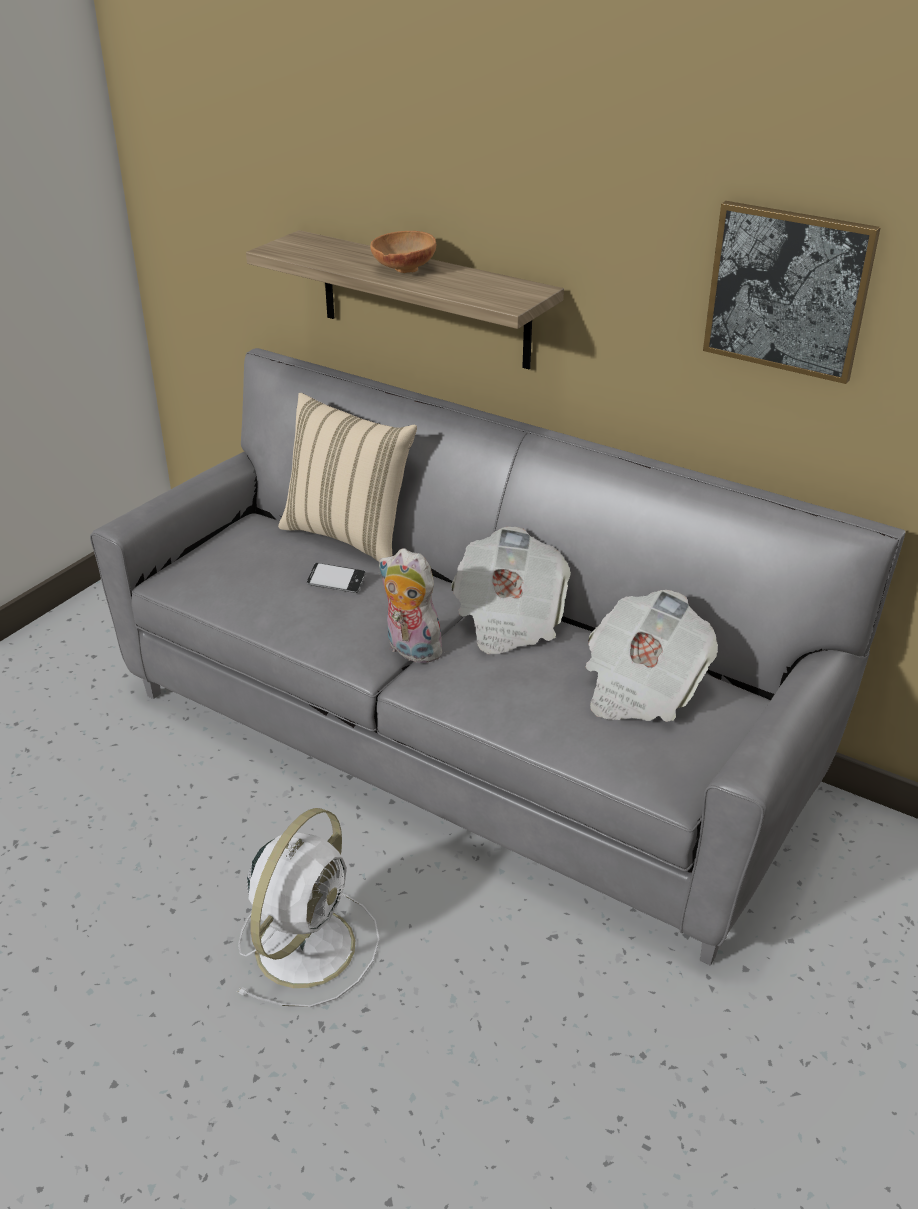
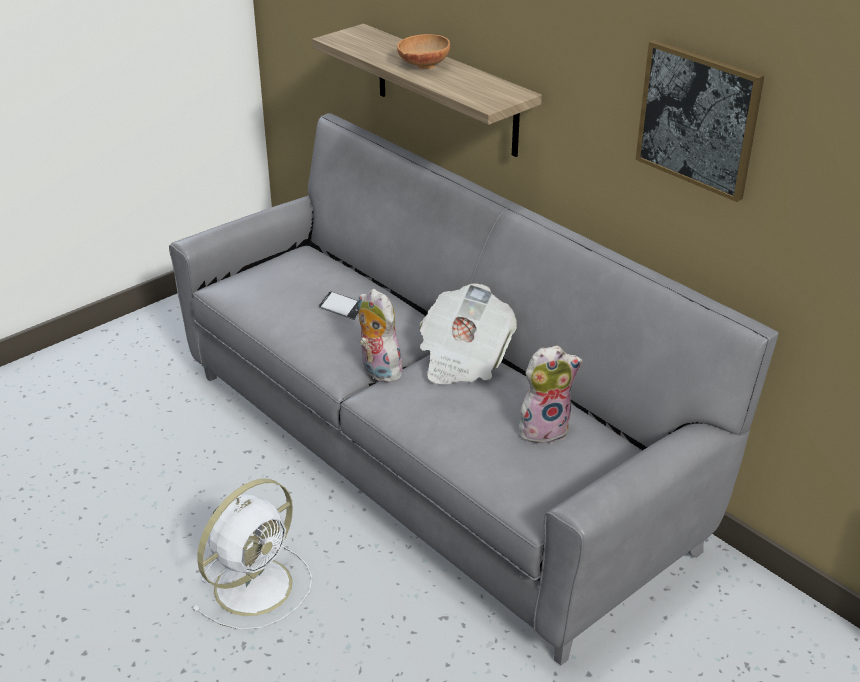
camera: 15 degrees right, 0 degrees up
beige pillow [278,393,417,562] -> none
newspaper [585,590,718,722] -> plush toy [519,346,583,444]

